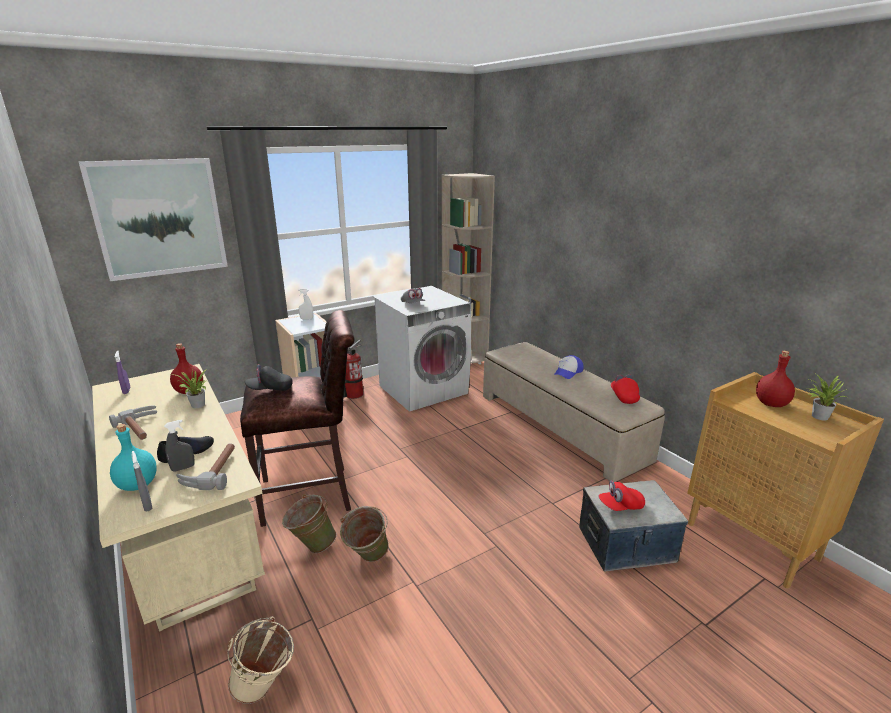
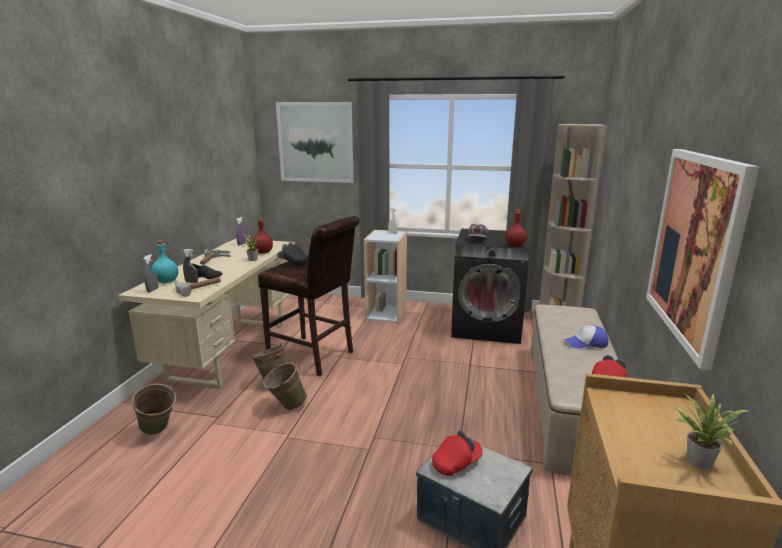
camera: 45 degrees right, 5 degrees down
beige bucket [227,616,294,704] -> green bucket [130,384,176,435]
fire extinguisher [344,340,363,399] -> none
white washing machine [372,286,471,412] -> black washing machine [451,229,530,344]
red cap [598,480,645,511] -> red cap turned 120 degrees clockwise [432,430,483,476]
red bottle [756,351,795,407] -> red bottle moved to [505,210,527,247]
none -> picture [646,149,759,370]

